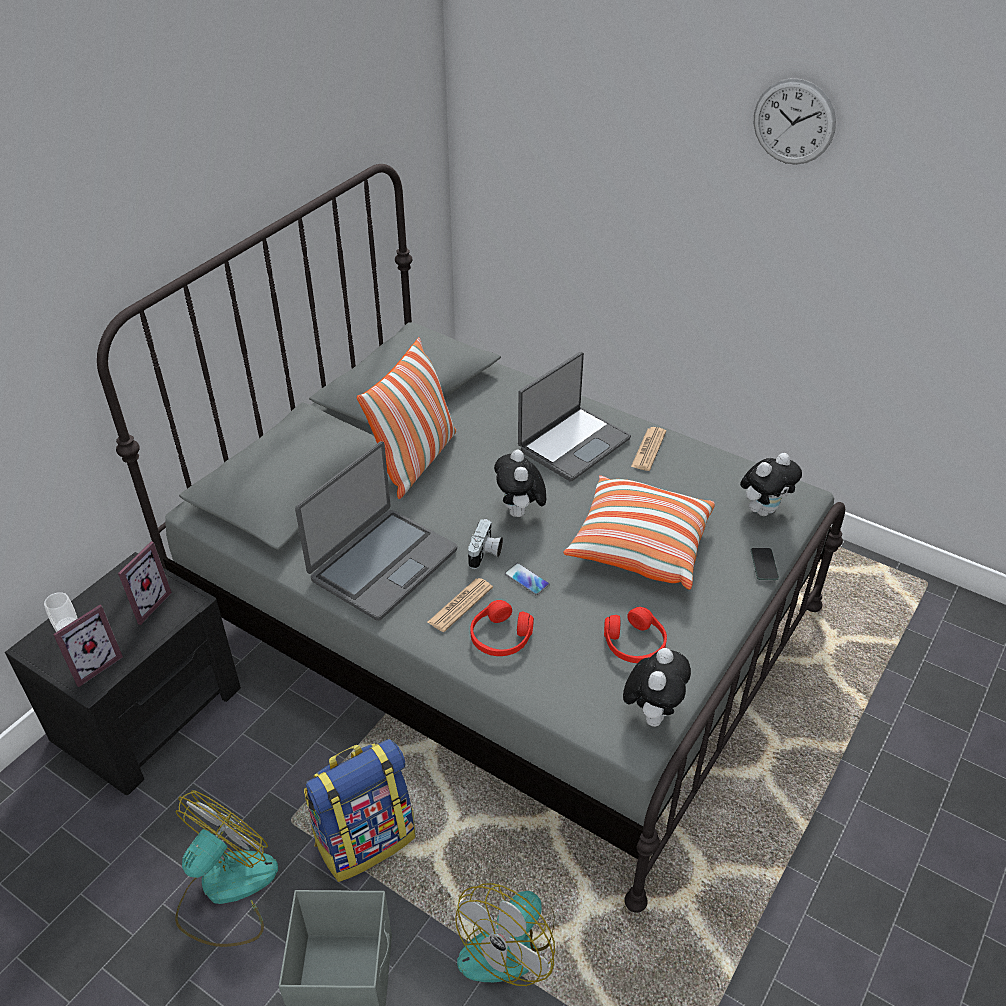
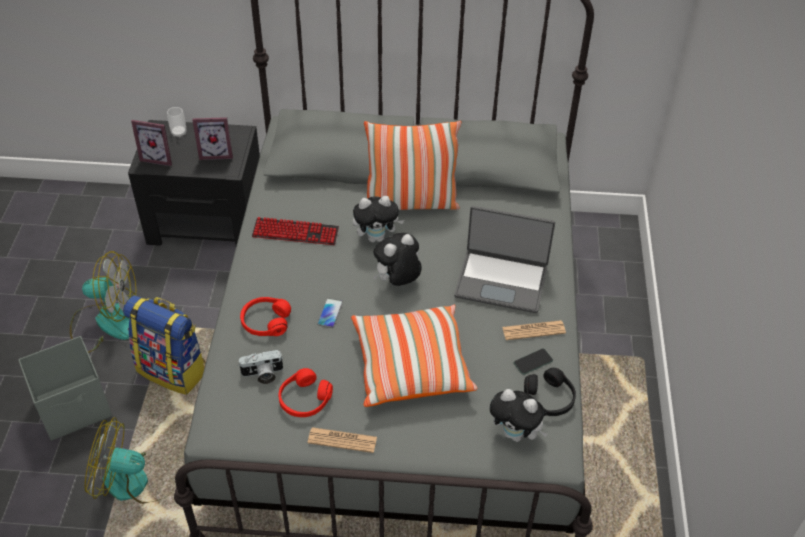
camera: 60 degrees right, 5 degrees up
laptop [295,441,457,621] -> keyboard [252,217,339,245]
newspaper [428,578,493,632] -> newspaper moved to [308,427,377,453]
camera [468,519,503,569] -> camera moved to [239,350,283,384]
plush toy [623,648,691,727] -> plush toy moved to [353,196,404,242]
phone [751,548,779,580] -> phone moved to [514,349,553,375]
wall clock [754,78,836,165] -> none
none -> black headphones [524,368,576,416]

